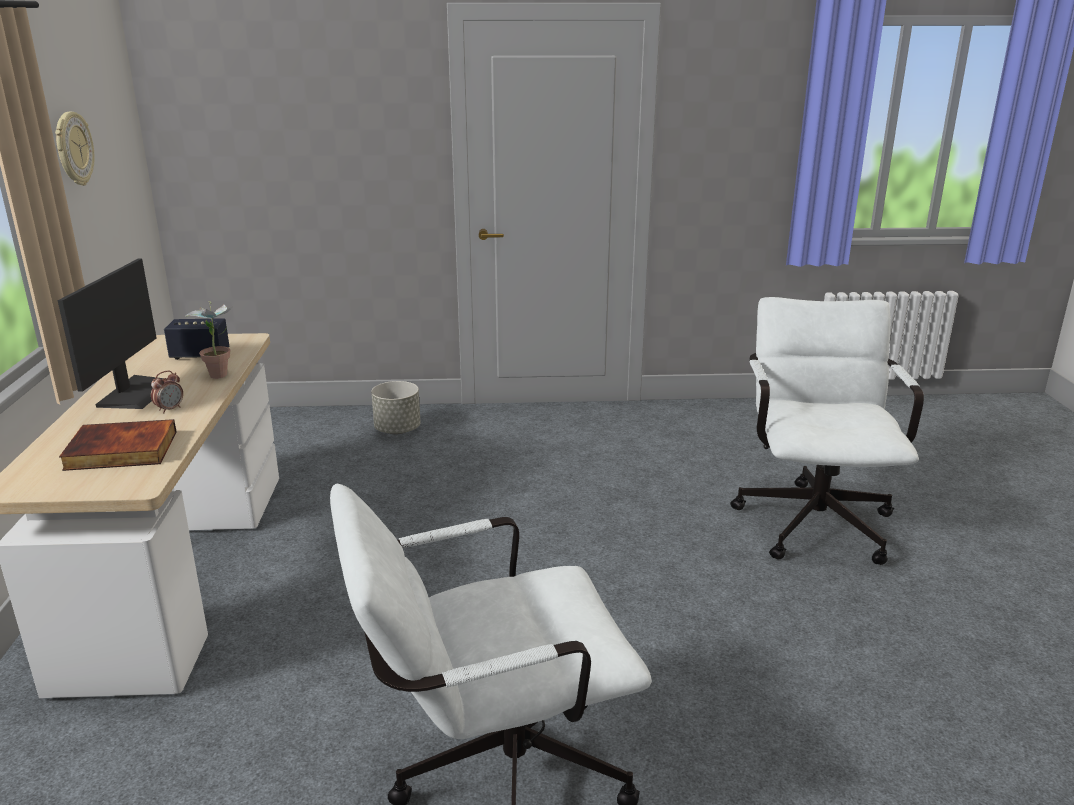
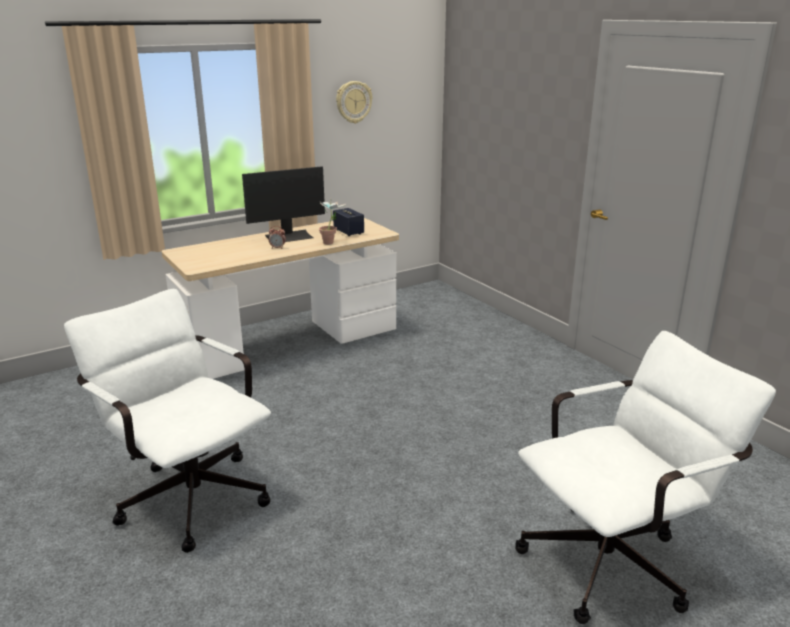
camera: 60 degrees right, 0 degrees up
book [59,419,177,471] -> none
grey planter [371,381,421,434] -> none

